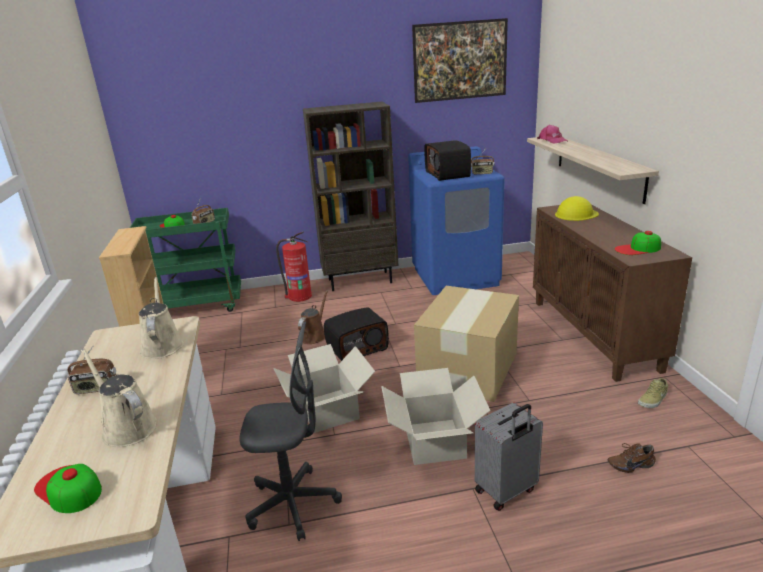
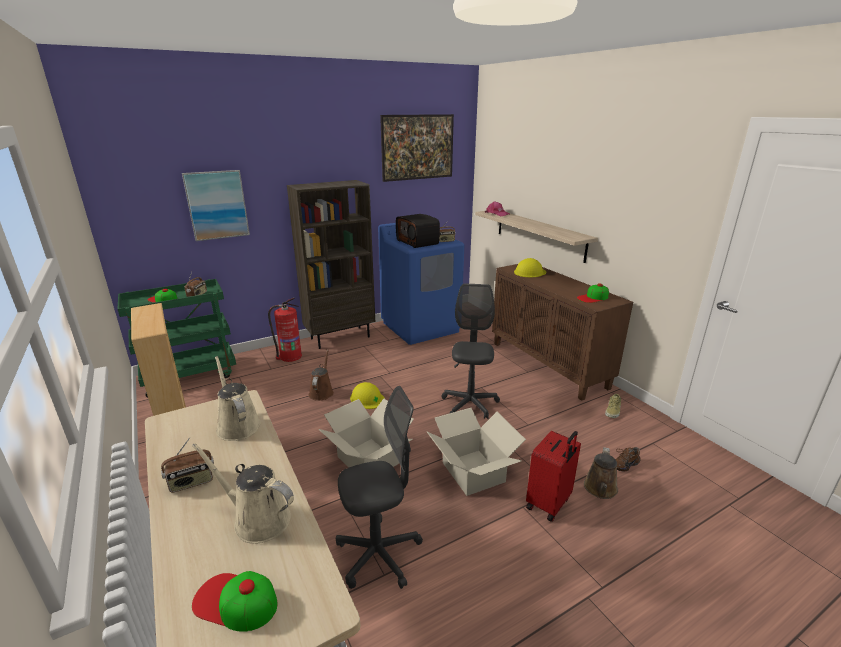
camera: 20 degrees left, 0 degrees up
radio [324,307,389,361] -> yellow hard hat [350,382,385,409]
cardboard box [414,286,519,402] -> grey office chair [441,283,500,419]
grey suitcase [475,403,543,511] -> red suitcase [526,431,581,522]
none -> picture [182,170,250,241]
none -> brown watering can [584,447,618,499]

